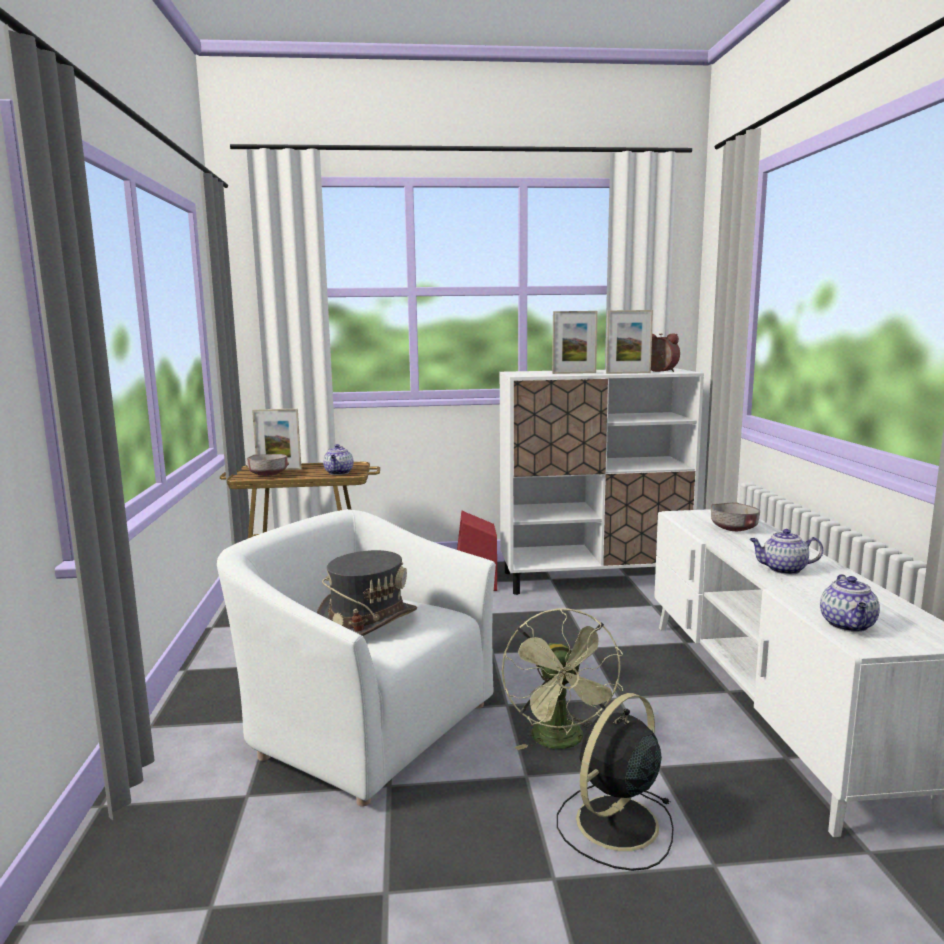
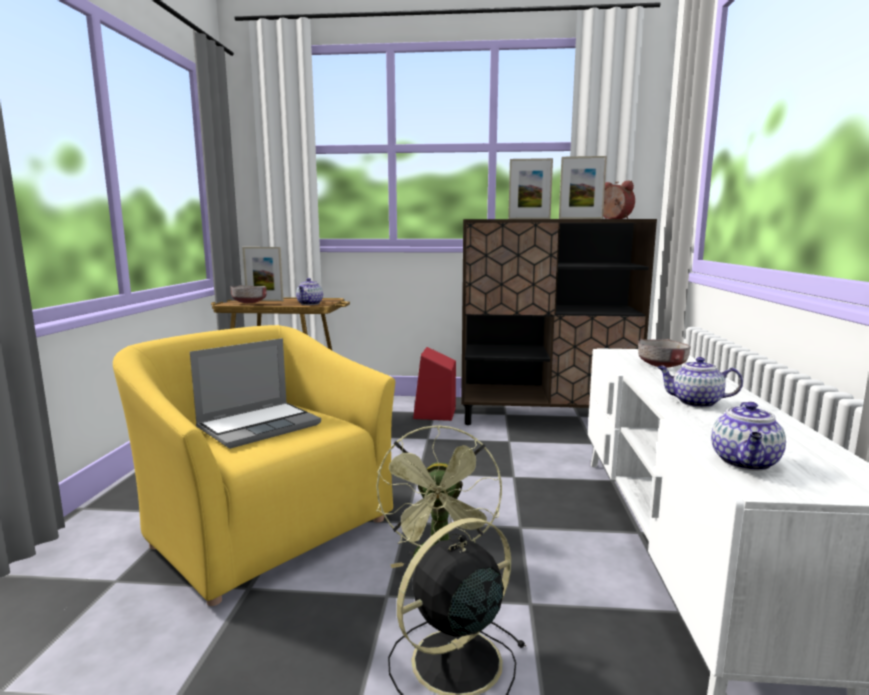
camera: 10 degrees right, 0 degrees up
white armchair [217,509,496,806] -> yellow armchair [113,325,395,606]
grey hat [317,550,417,636] -> laptop [190,338,321,449]
white cabinet [499,368,704,595] -> brown cabinet [461,219,657,425]

